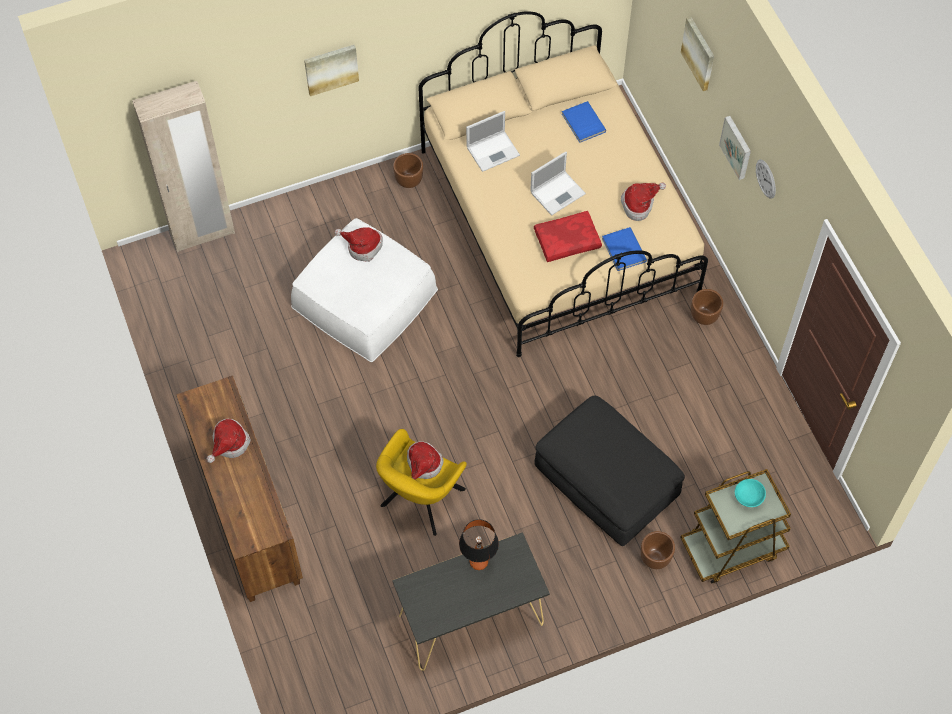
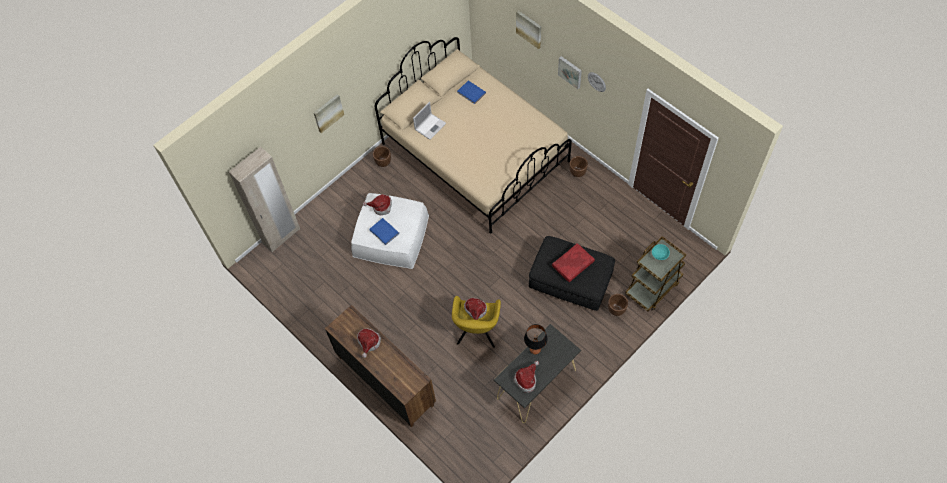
camera: 20 degrees left, 0 degrees up
laptop [530,151,586,216] -> none
red pillow [534,211,602,262] -> red pillow moved to [552,243,595,282]
blue book [602,227,647,271] -> blue book moved to [370,218,399,245]
hat [621,182,666,221] -> hat moved to [514,361,539,393]

